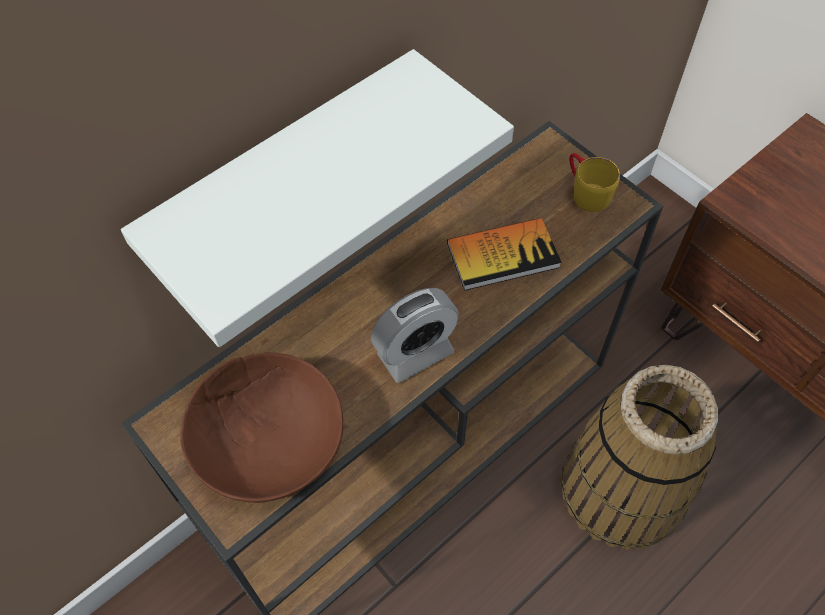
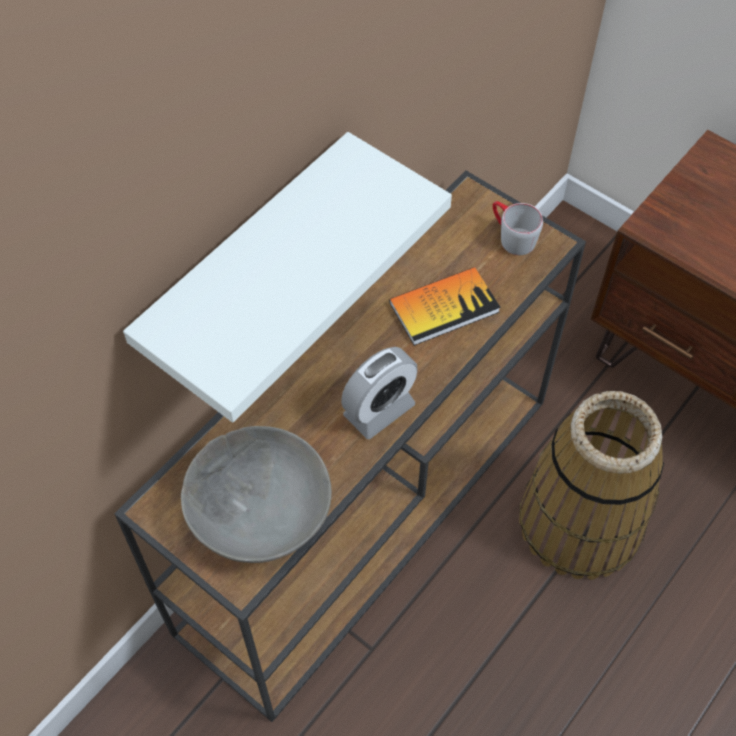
camera: 10 degrees left, 0 degrees up
brown bowl [180,352,343,503] -> grey bowl [181,426,332,563]
yellow mug [570,153,620,212] -> grey mug [493,201,543,255]

